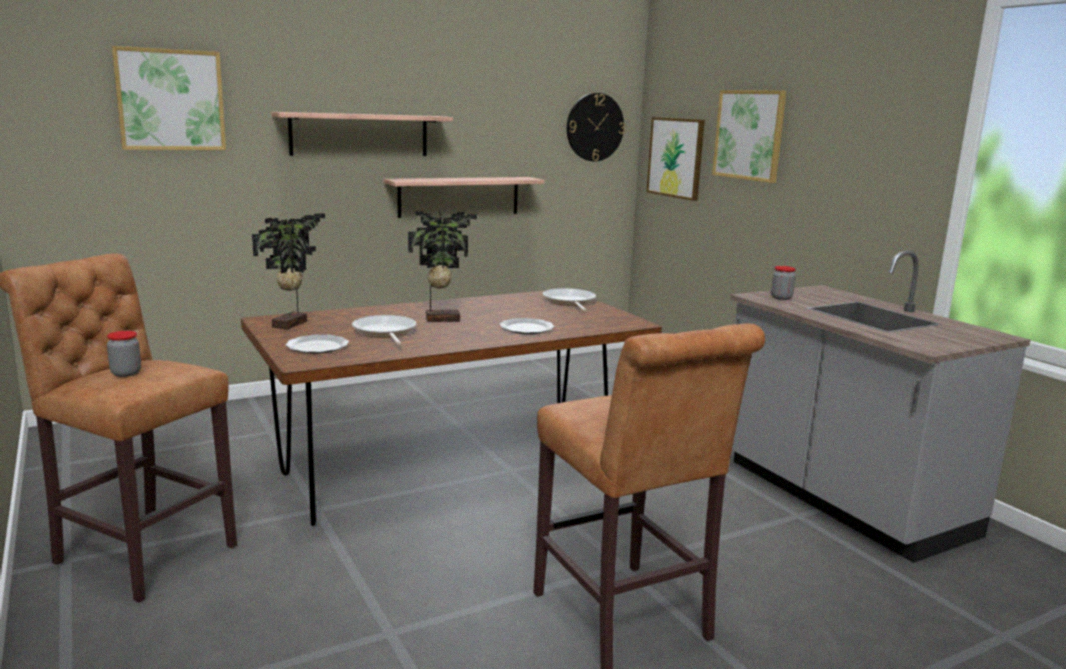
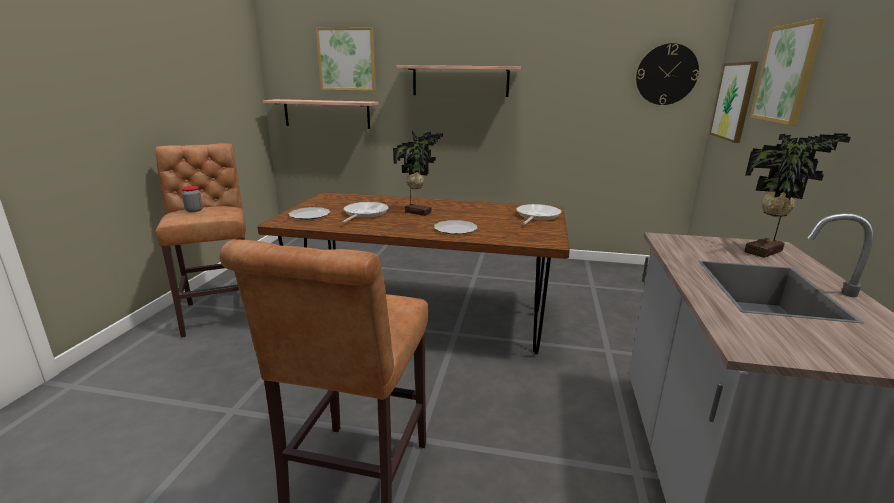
camera: 40 degrees right, 5 degrees up
potted plant [252,213,325,329] -> potted plant moved to [744,133,851,258]
shelf [383,177,545,218] -> shelf moved to [263,99,379,129]
jar [771,266,796,300] -> none

